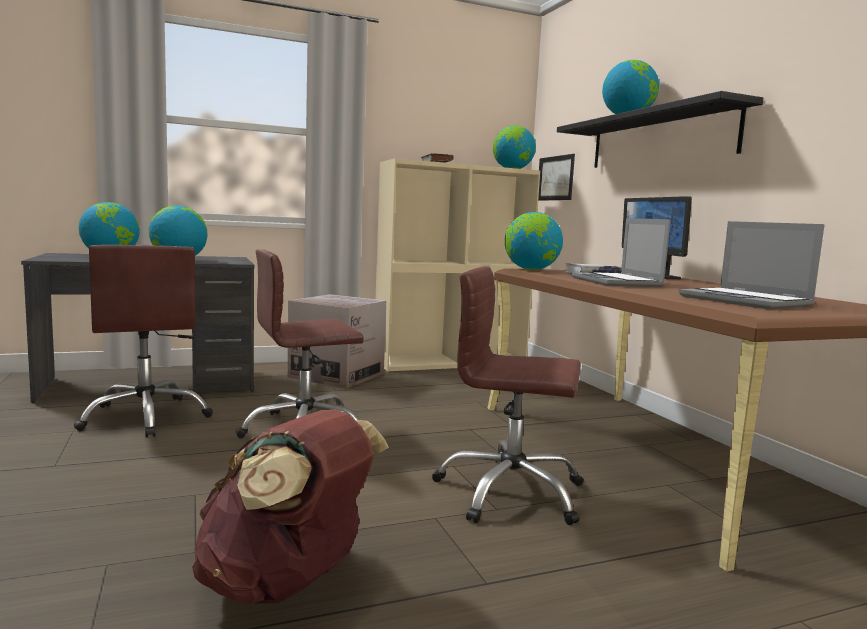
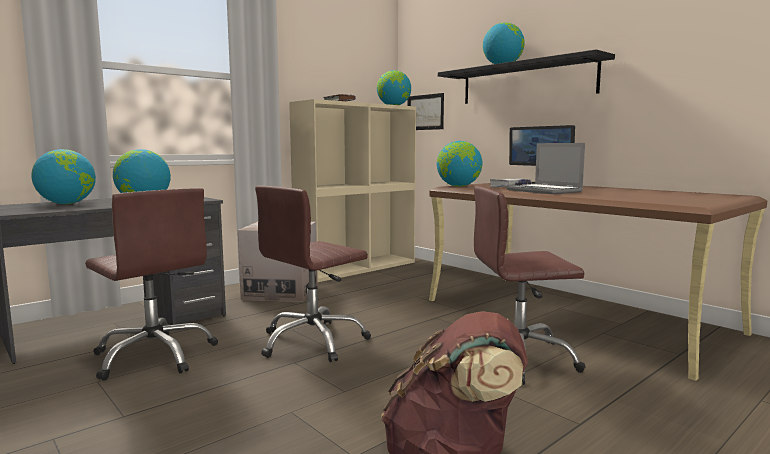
camera: 20 degrees left, 0 degrees up
laptop [679,221,825,309] -> none

